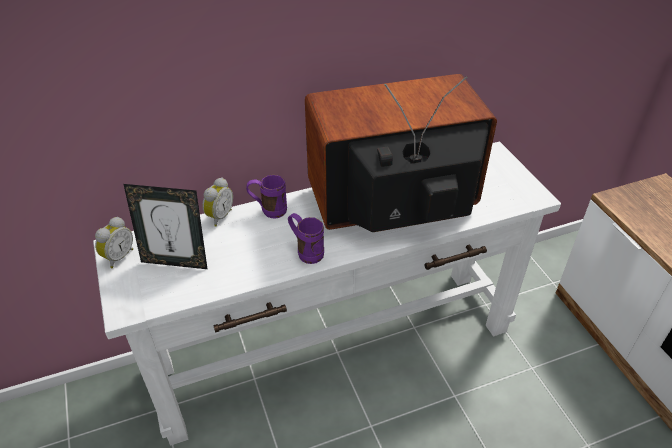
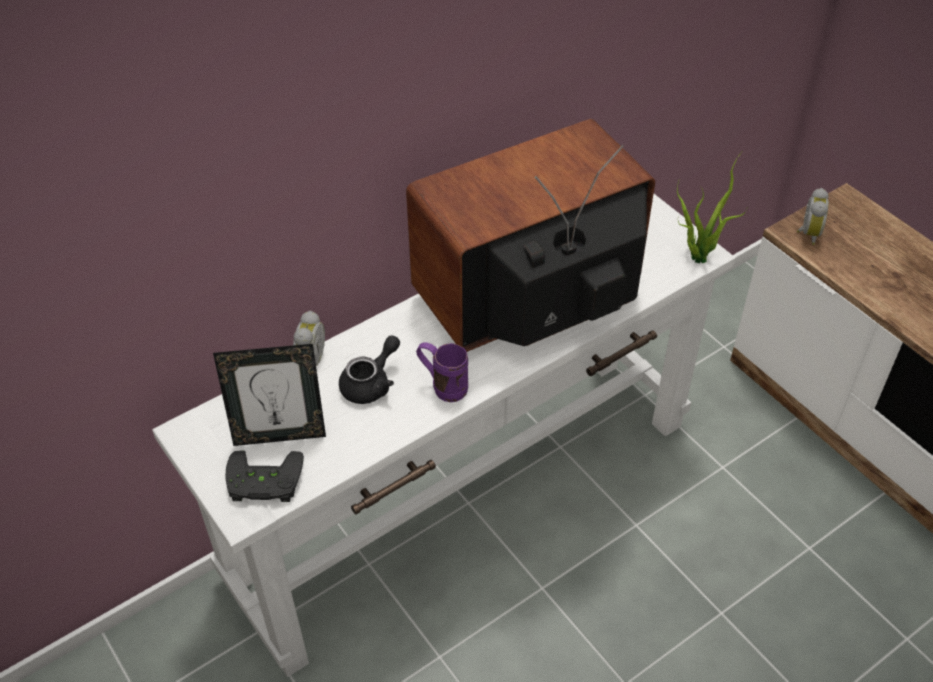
camera: 15 degrees left, 5 degrees up
alarm clock [95,217,133,268] -> alarm clock moved to [797,188,829,245]
purple mug [246,175,287,219] -> none
none -> black game controller [225,450,304,502]
none -> black teapot [339,335,400,404]
none -> potted plant [677,152,748,263]

